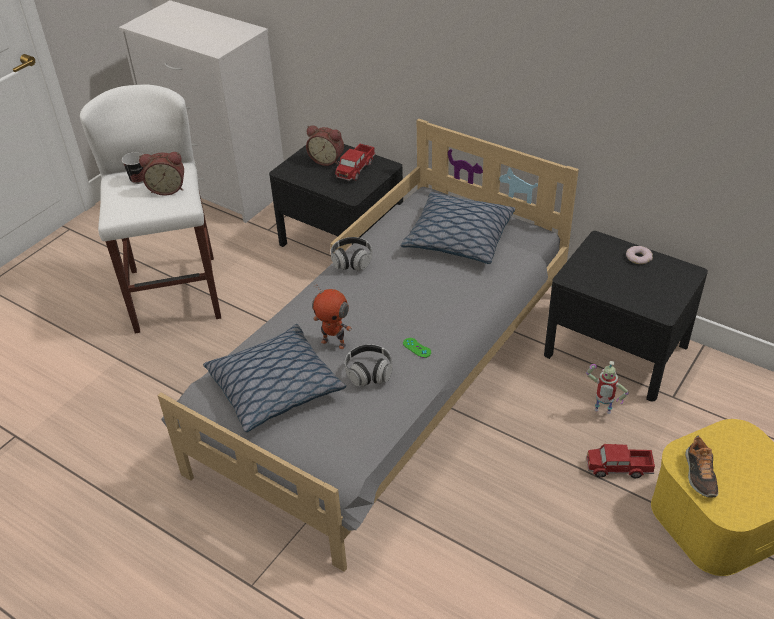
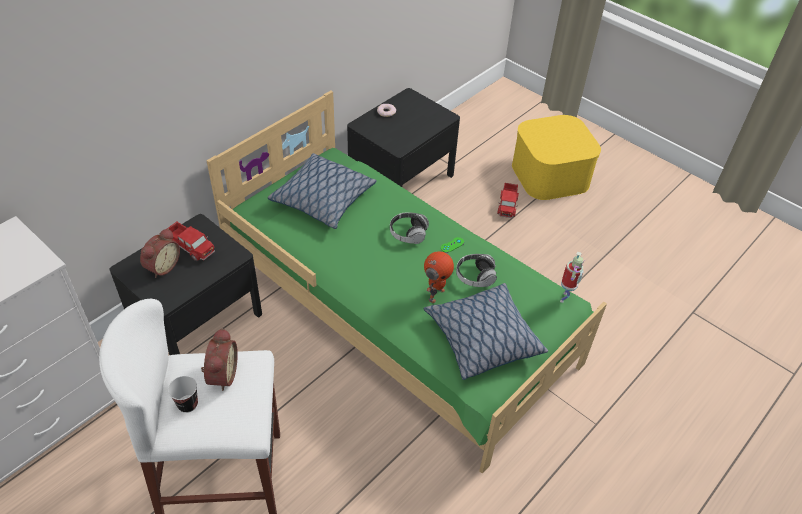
camera: 85 degrees left, 5 degrees up
grey bed [157,119,579,572] -> green bed [206,91,607,474]
headphones [331,237,372,271] -> headphones moved to [390,212,429,244]
toy robot [586,361,629,414] -> toy robot moved to [560,252,584,303]
shoe [685,436,718,498] -> none

